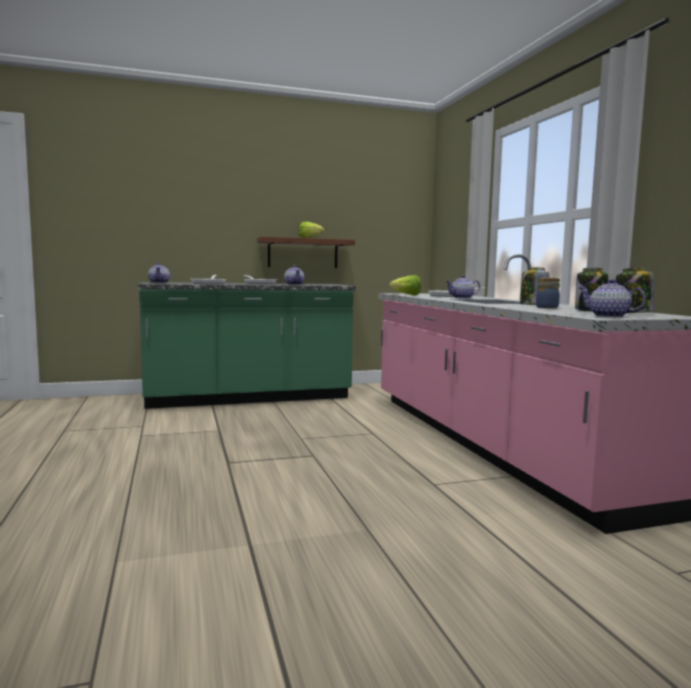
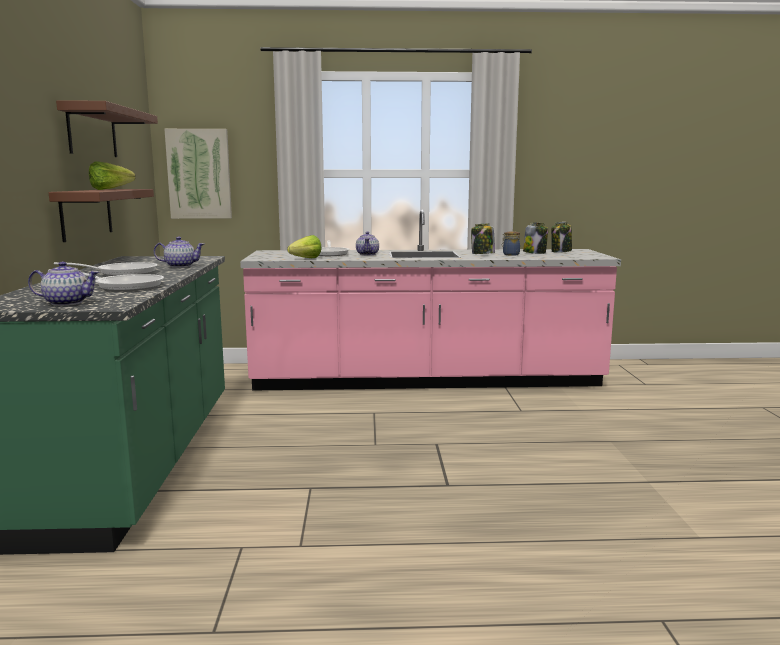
camera: 75 degrees left, 5 degrees up
teapot [579,279,646,317] -> none
none -> brown shelf [56,100,158,157]
none -> picture [164,129,232,219]

